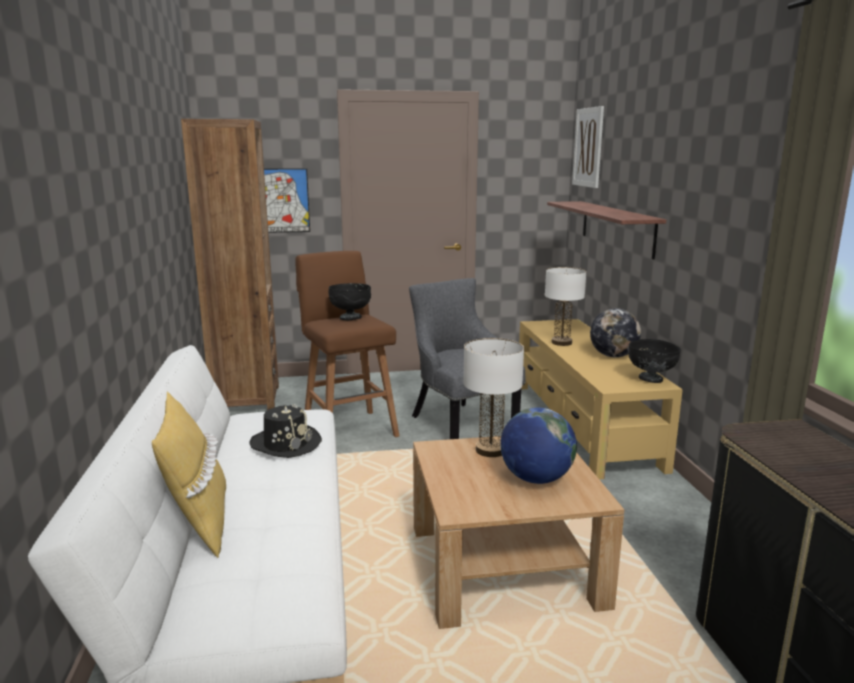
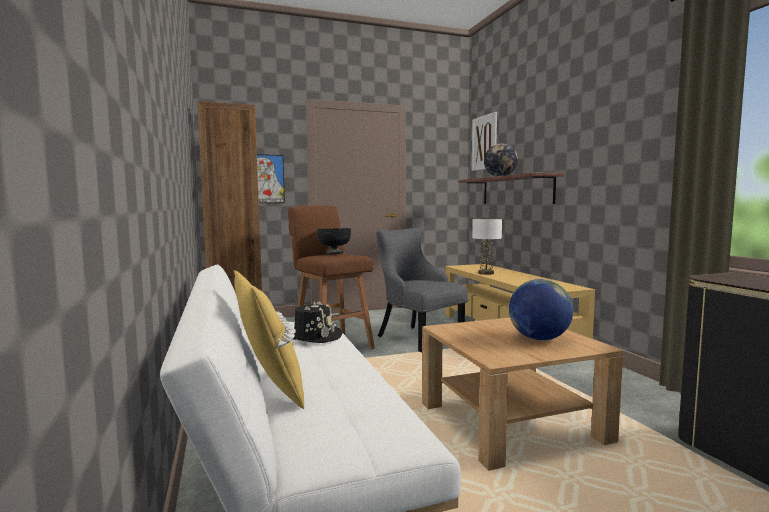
camera: 10 degrees left, 10 degrees down
table lamp [464,338,524,457] -> none
globe [590,308,641,357] -> globe moved to [484,144,518,177]
black bowl [629,339,681,383] -> none

